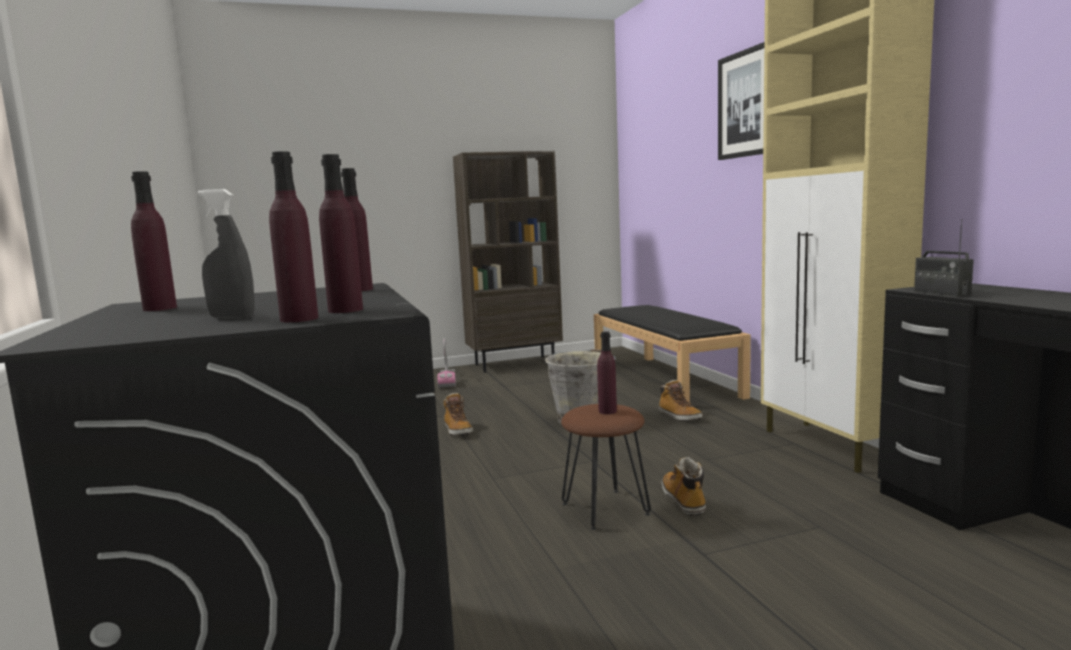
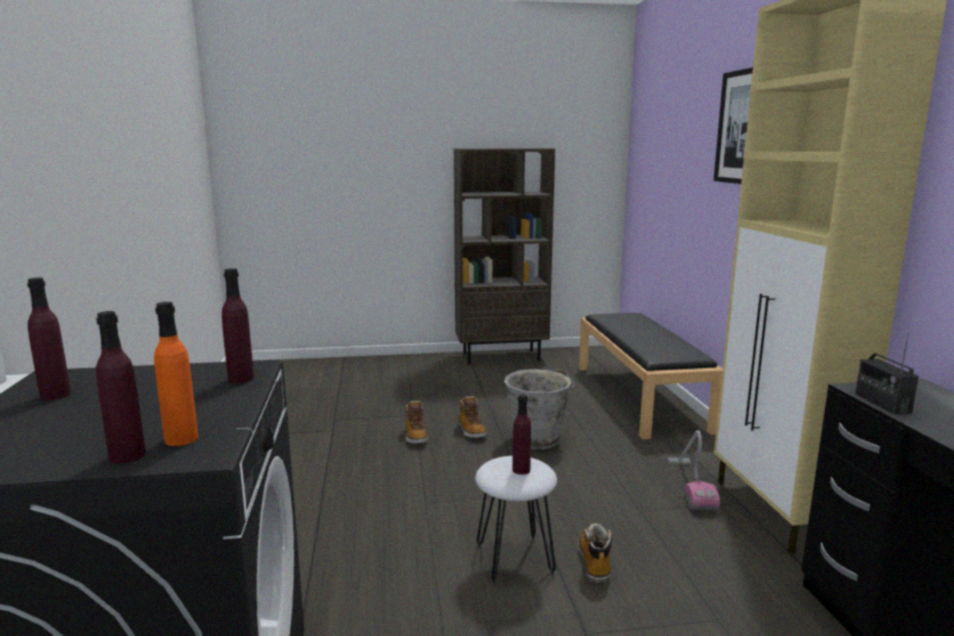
camera: 10 degrees right, 5 degrees up
grey spray bottle [197,189,255,319] -> none
purple bottle [319,154,363,313] -> orange bottle [154,302,198,446]
vacuum cleaner [437,339,456,388] -> vacuum cleaner moved to [668,430,720,511]
brown stool [561,404,651,530] -> white stool [475,456,557,584]
boot [659,380,703,421] -> boot moved to [459,396,487,438]

